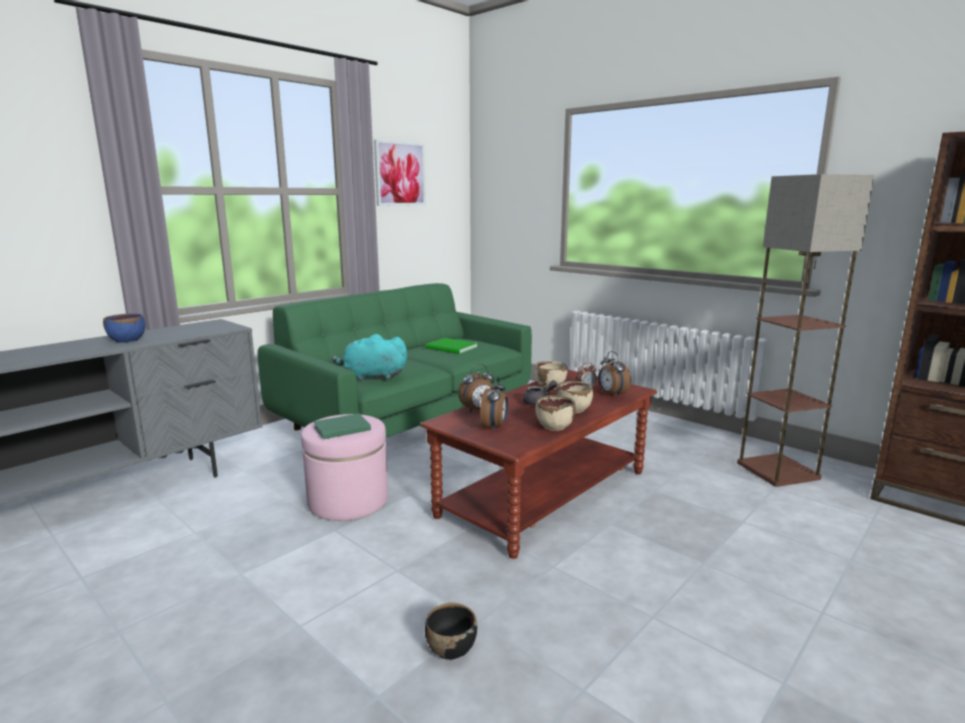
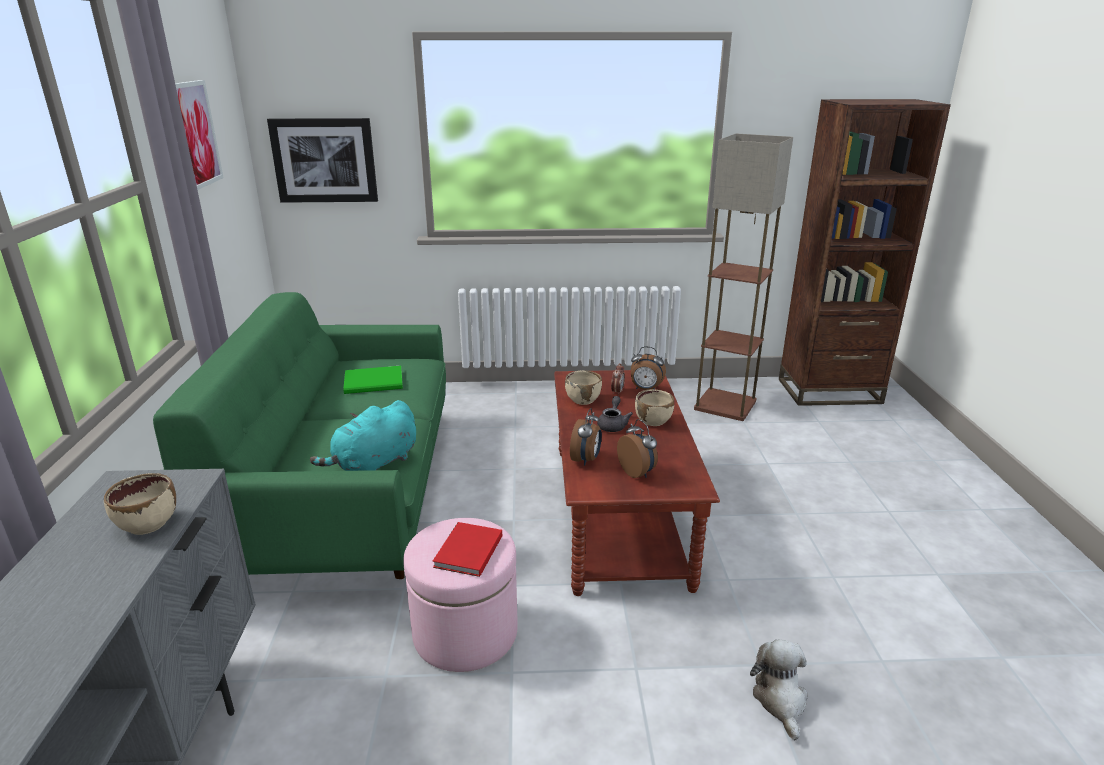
camera: 45 degrees left, 10 degrees up
blue bowl [103,313,145,343] -> none
green book [313,413,371,439] -> red book [432,522,502,577]
black bowl [425,603,477,660] -> plush toy [750,640,808,741]
beige bowl [536,395,576,431] -> beige bowl moved to [104,473,176,535]
none -> picture [267,118,378,203]

